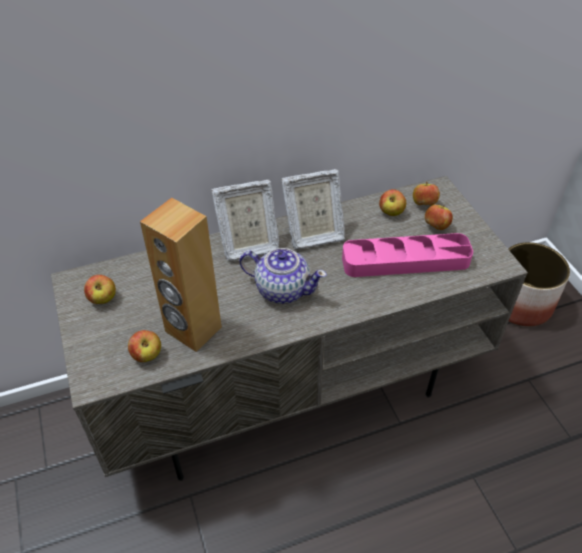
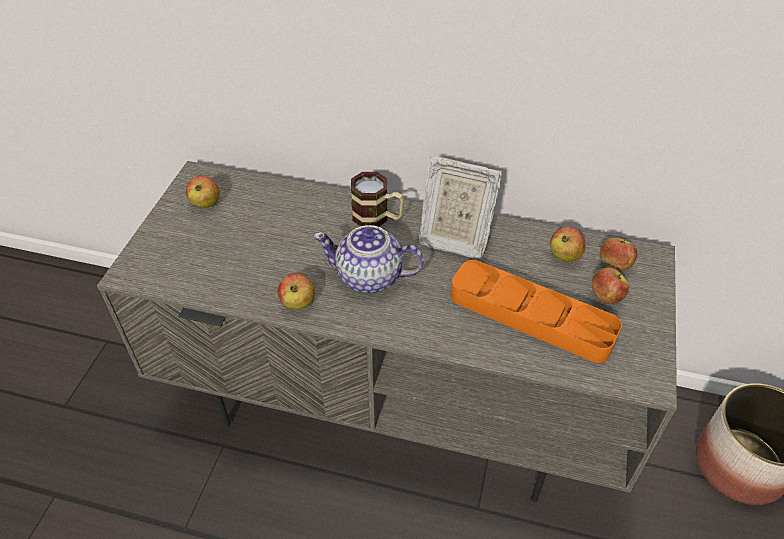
camera: 35 degrees right, 0 degrees up
apple [128,330,161,362] -> apple moved to [278,273,315,310]
brown speaker [140,198,222,352] -> none
picture frame [211,180,279,261] -> mug [351,172,404,227]
teapot [239,248,327,304] -> teapot turned 135 degrees clockwise [313,225,424,293]
pink tray [342,233,473,277] -> orange tray [451,260,622,363]

